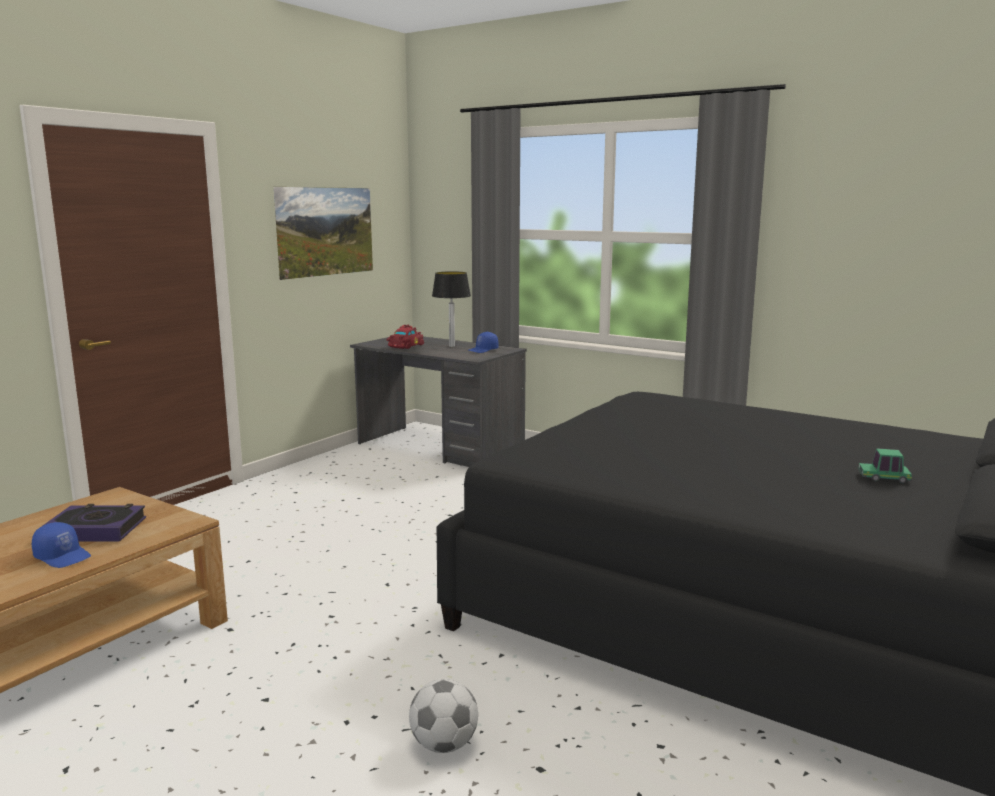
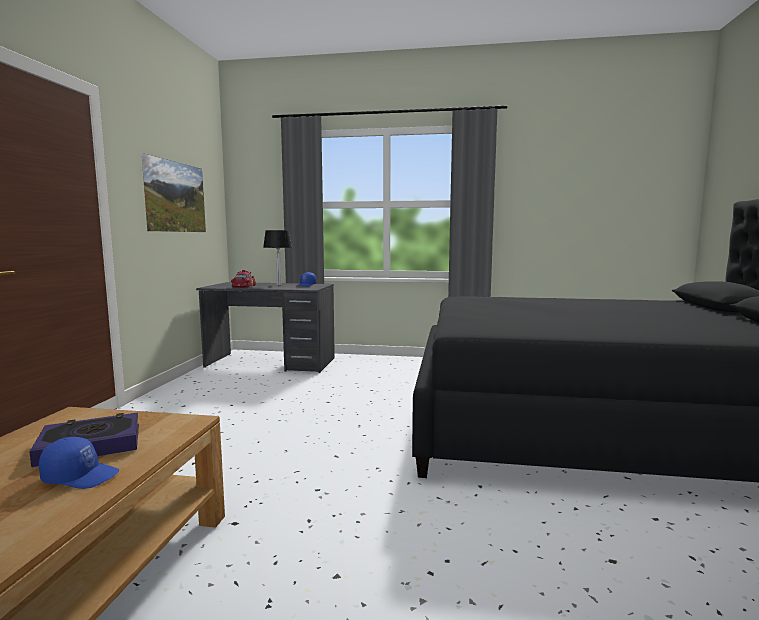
camera: 25 degrees left, 5 degrees down
football [409,679,478,753] -> none
toy car [859,448,912,483] -> none

